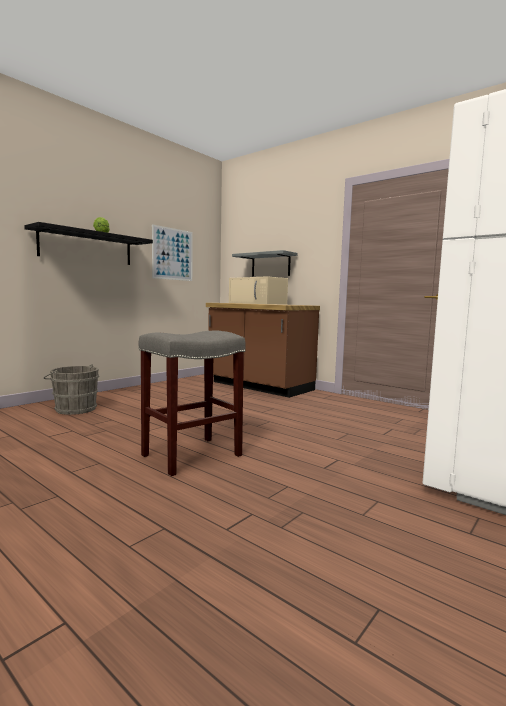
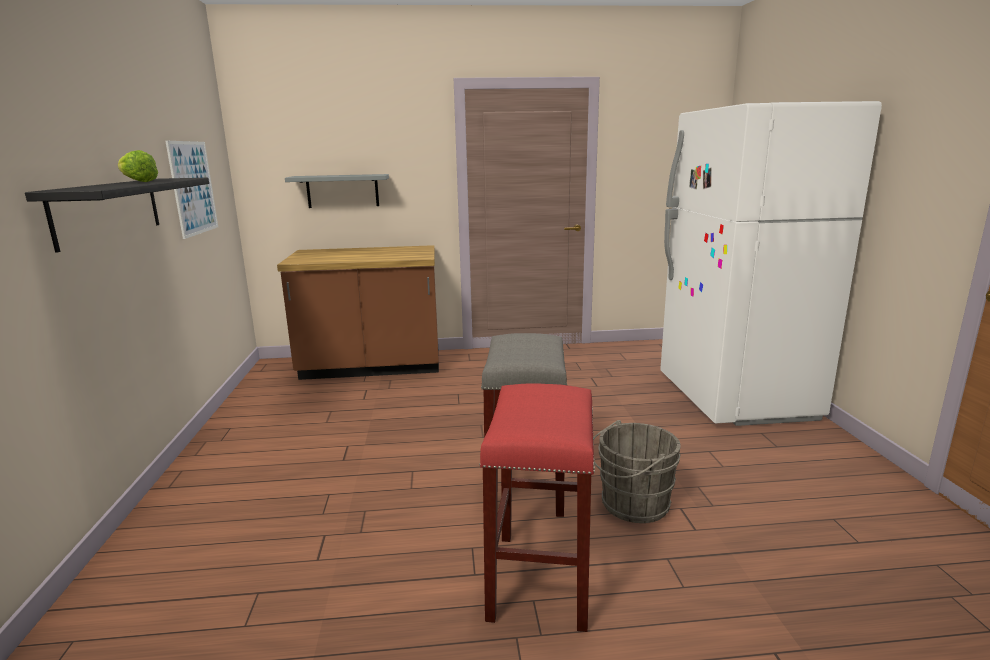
camera: 45 degrees left, 10 degrees up
grey bucket [44,364,99,415] -> grey bucket moved to [593,420,681,523]
beige microwave [229,276,288,305] -> none
none -> red stool [479,383,595,632]

